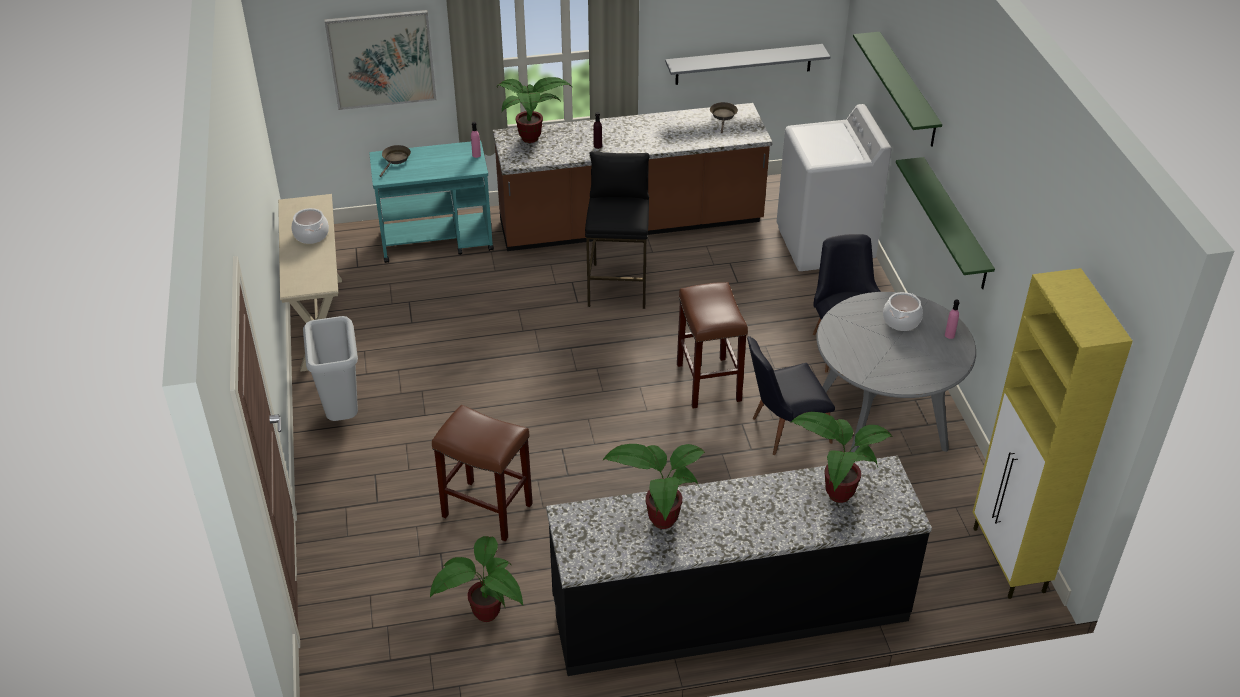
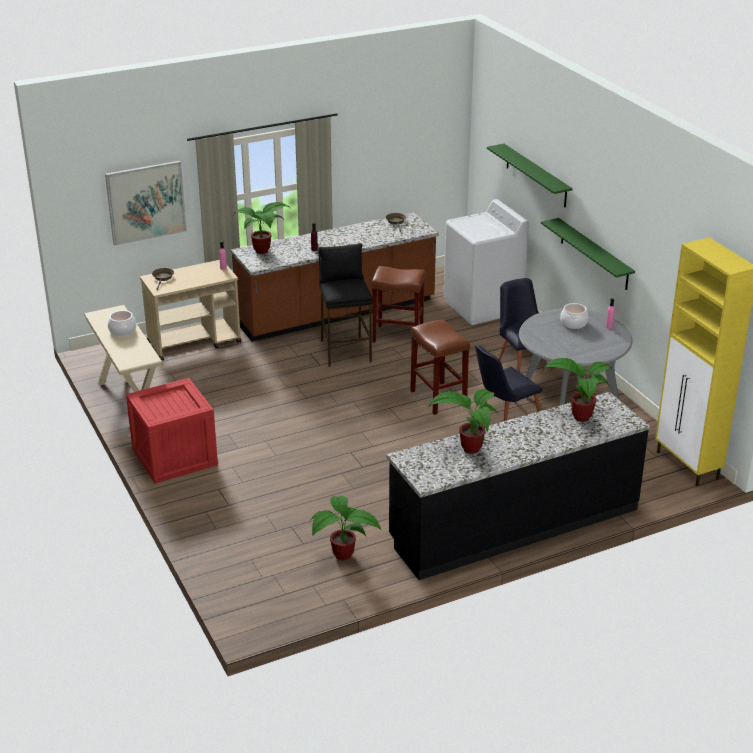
camera: 15 degrees left, 10 degrees down
grey trash can [303,316,358,421] -> crate [126,378,218,483]
turquoise cart [369,141,494,263] -> beige cart [140,260,241,361]
brown stool [432,405,533,542] -> brown stool moved to [371,266,426,342]
grey shelf [665,44,830,85] -> none

